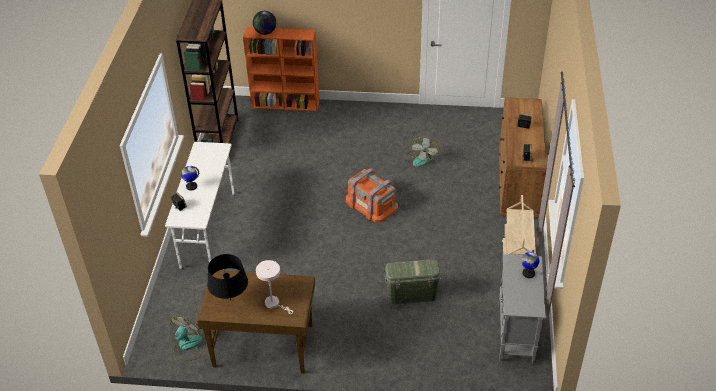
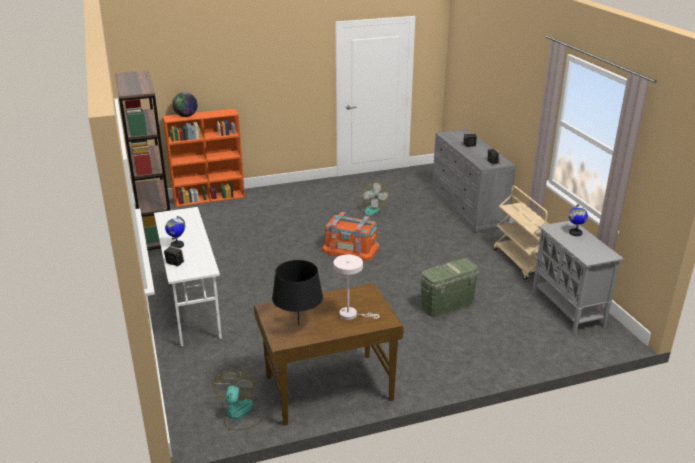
camera: 25 degrees left, 15 degrees down
brown dresser [498,97,547,218] -> grey dresser [432,129,516,232]

